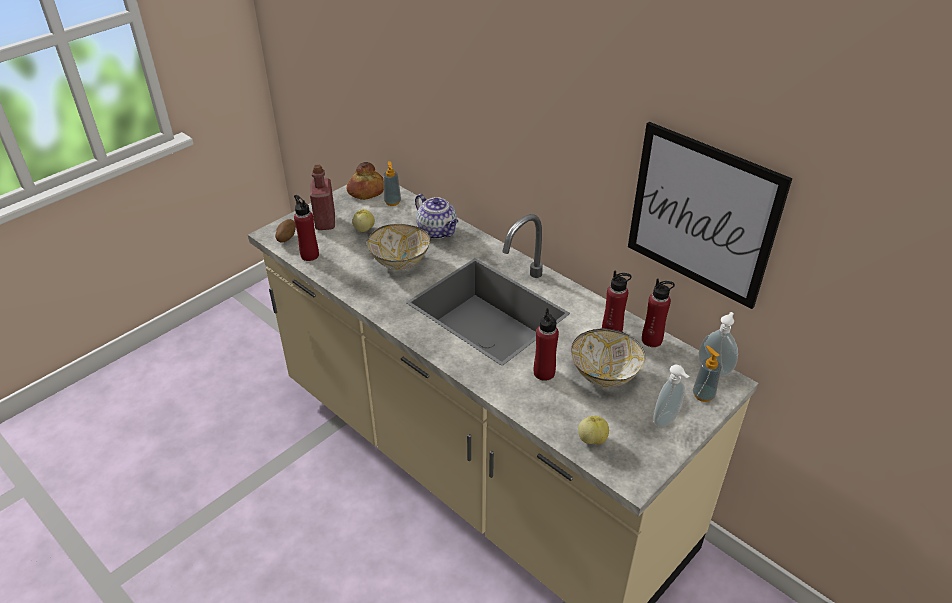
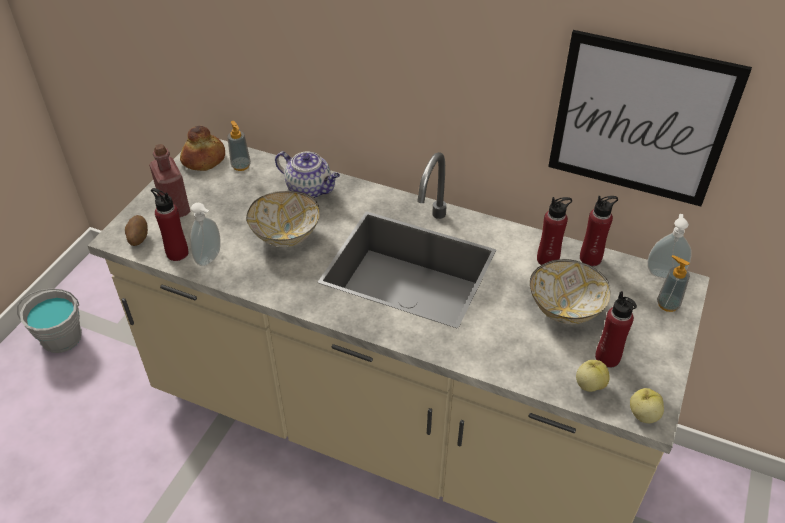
camera: 20 degrees left, 5 degrees up
apple [352,209,375,232] -> apple moved to [630,388,664,423]
red bottle [534,308,559,381] -> red bottle moved to [595,291,637,368]
soap dispenser [653,365,689,427] -> soap dispenser moved to [190,203,221,266]
none -> grey bucket [17,289,82,353]

